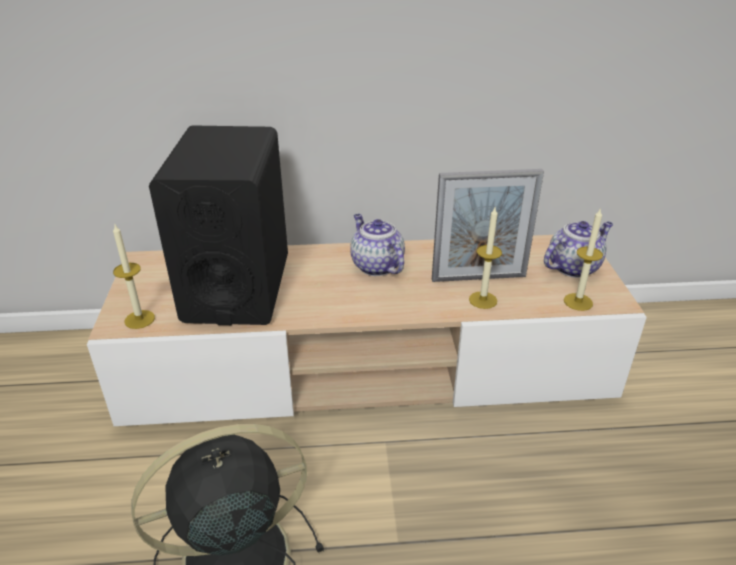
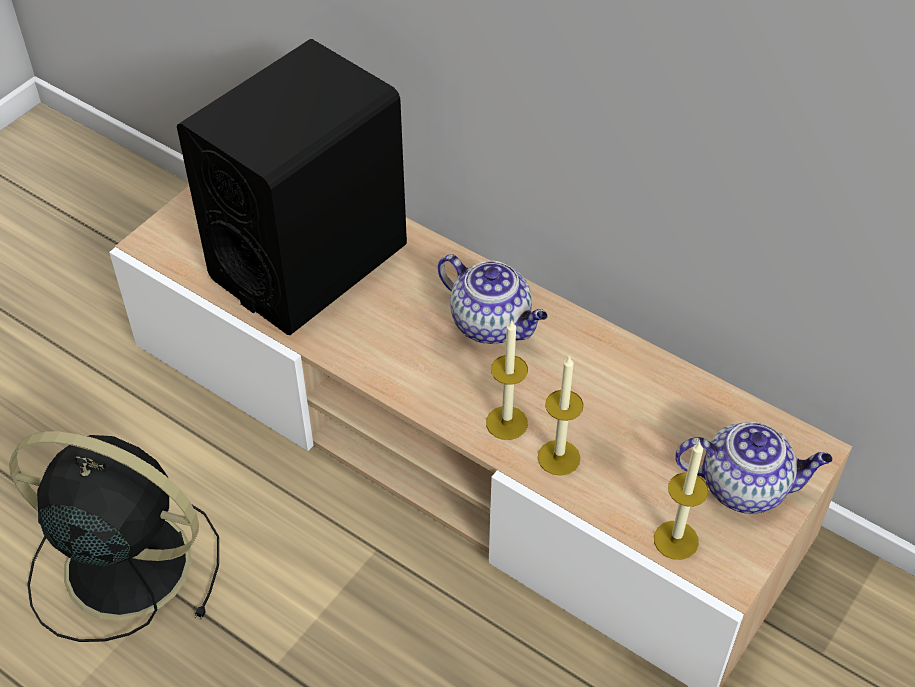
camera: 40 degrees right, 15 degrees up
candle [113,225,155,329] -> candle moved to [486,320,528,440]
teapot [350,214,405,276] -> teapot turned 120 degrees clockwise [438,254,548,344]
picture frame [432,169,544,282] -> none

